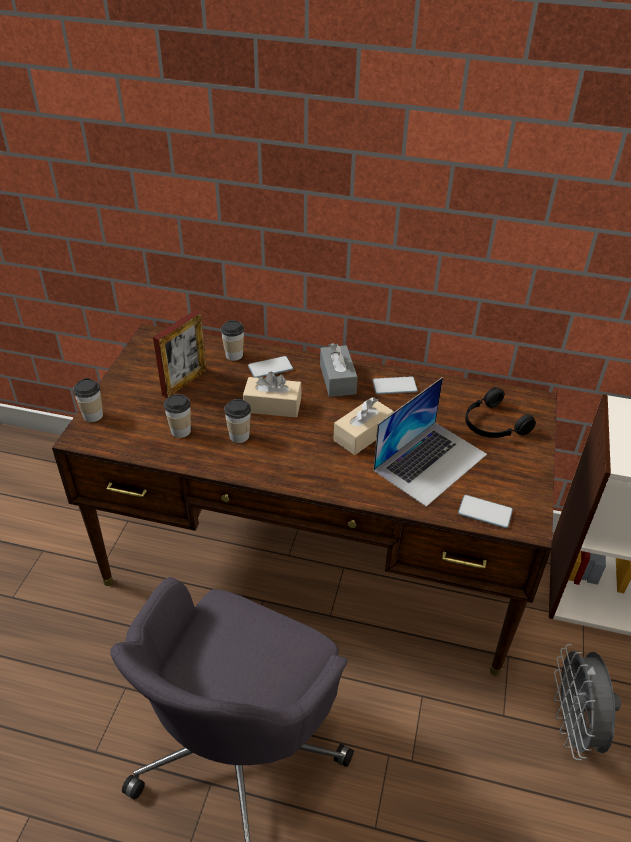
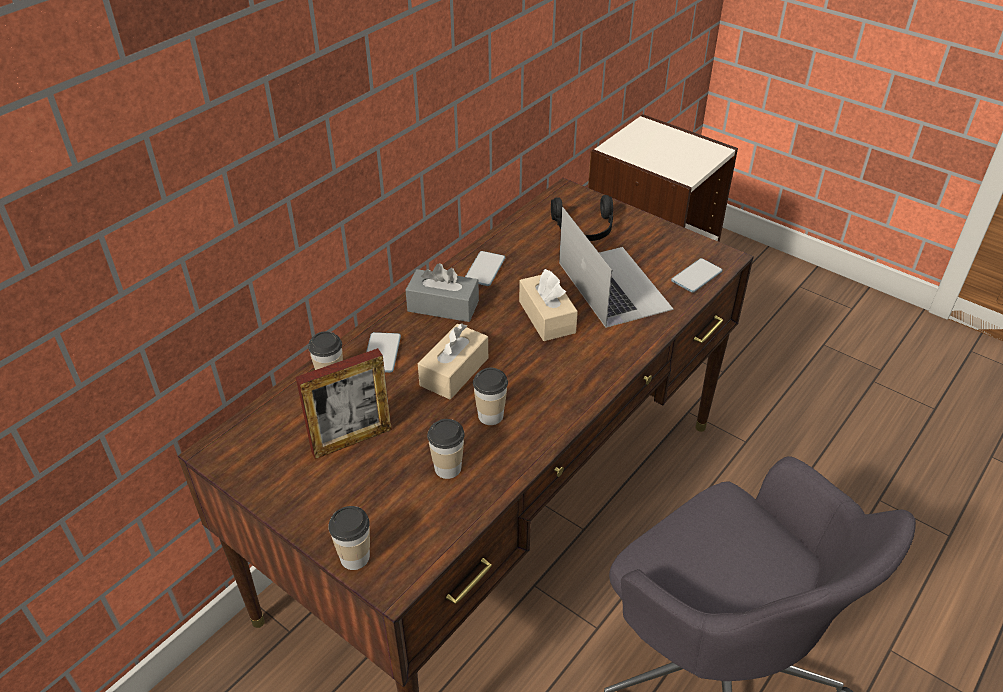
camera: 65 degrees left, 0 degrees up
picture frame [153,310,207,398] -> picture frame turned 90 degrees clockwise [296,348,392,459]
grey fan [554,644,621,760] -> none

